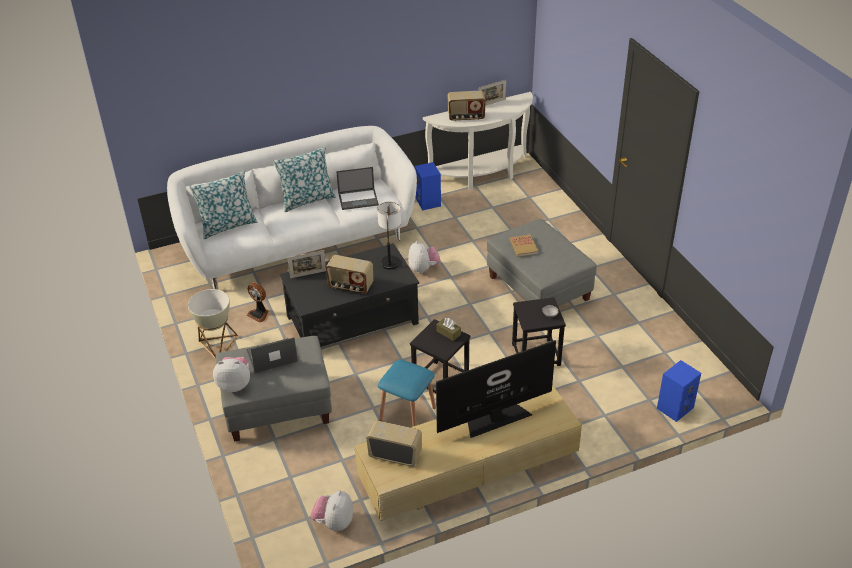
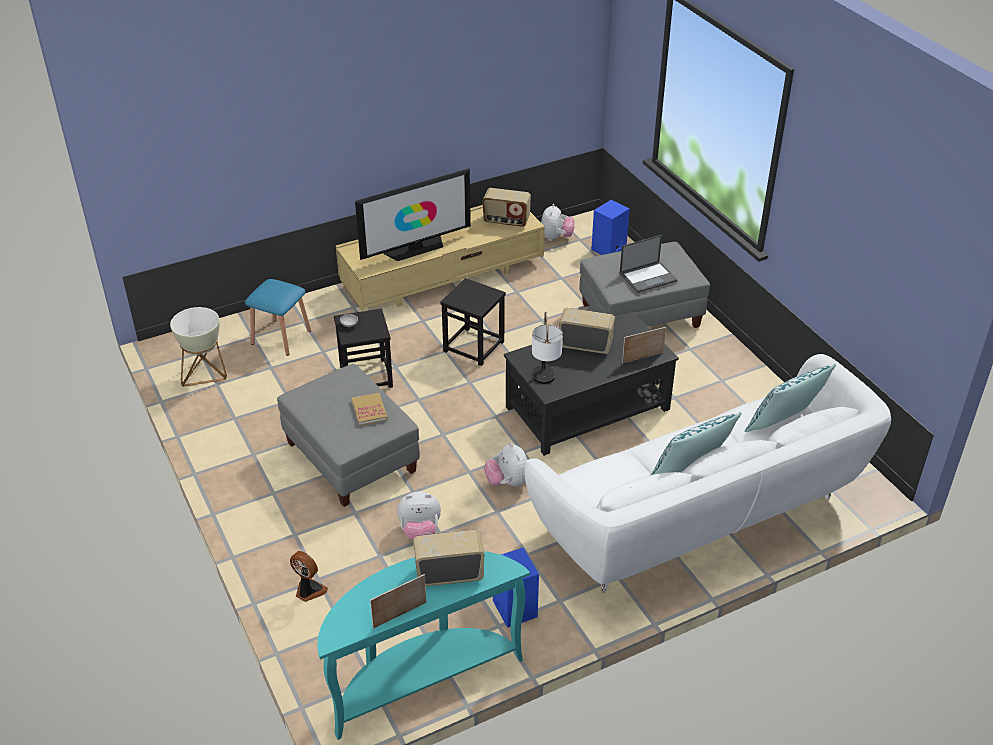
camera: 175 degrees right, 0 degrees up
planter [188,289,238,359] -> planter moved to [170,307,227,386]
plush toy [213,357,250,392] -> plush toy moved to [397,492,441,540]
fan [246,283,269,322] -> fan moved to [290,551,328,602]
laptop [336,167,379,210] -> none
blue stool [378,360,436,426] -> blue stool moved to [245,279,311,356]
white console table [423,92,533,190] -> turquoise console table [317,551,530,740]
brown tissue box [436,318,461,341] -> none
blue speaker [657,360,701,422] -> blue speaker moved to [591,200,630,255]

